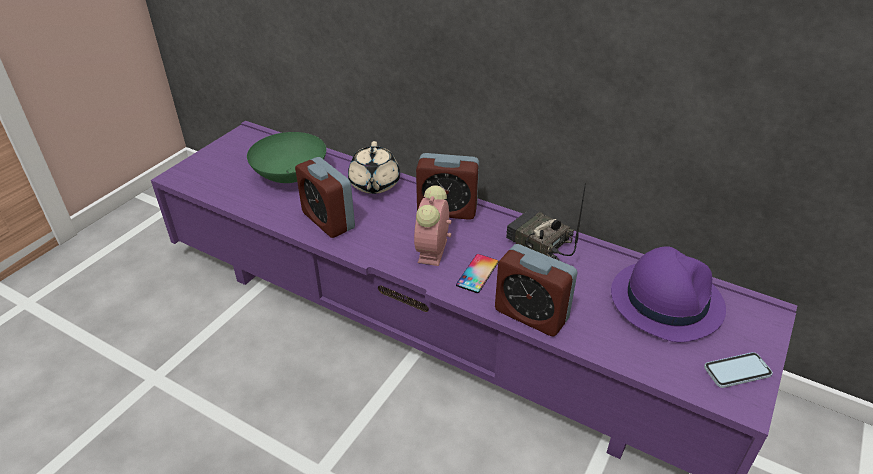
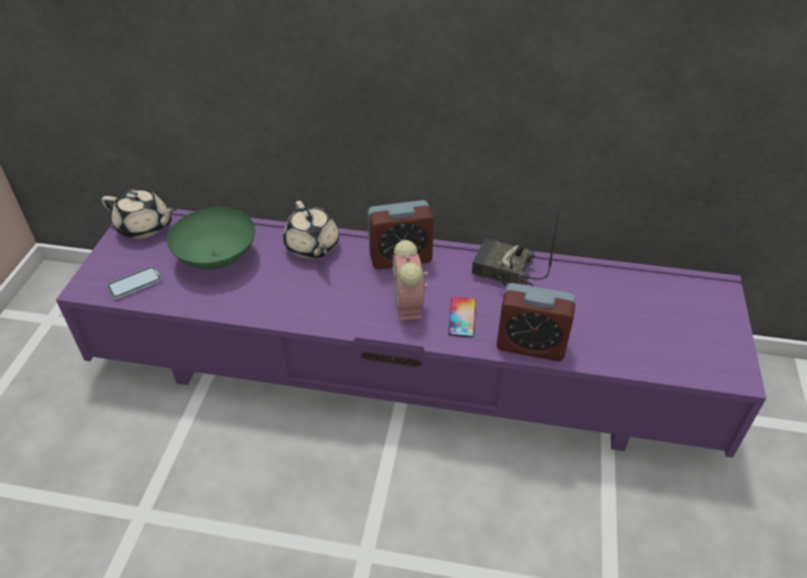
camera: 20 degrees left, 5 degrees up
alarm clock [295,157,355,238] -> none
purple hat [611,246,726,342] -> none
phone [704,352,773,388] -> phone moved to [107,266,162,299]
none -> beige teapot [101,189,177,239]

